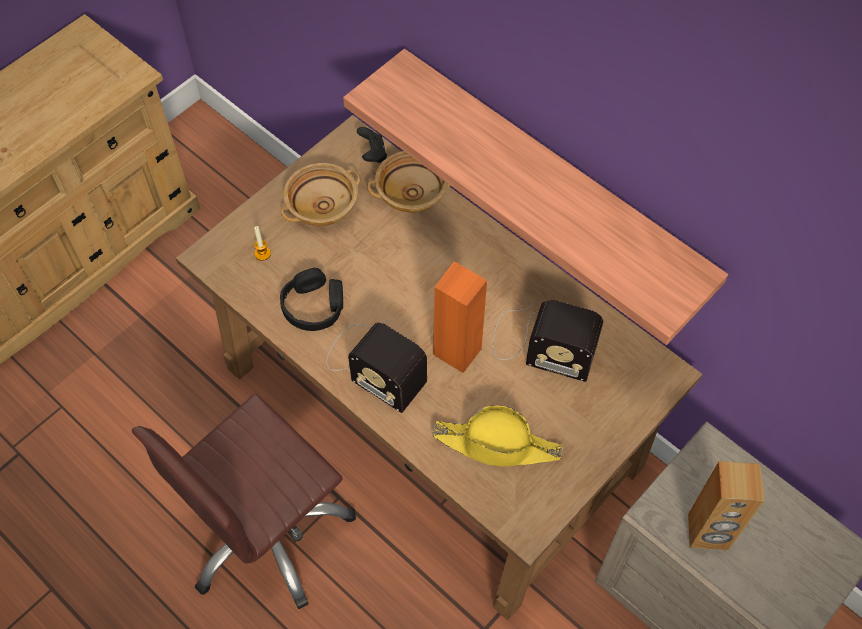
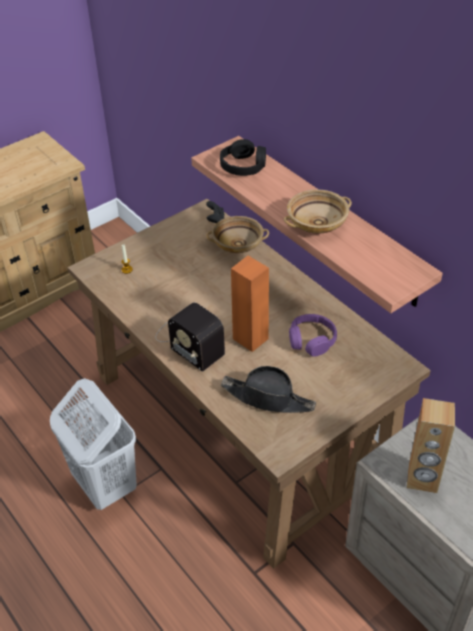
camera: 10 degrees right, 15 degrees down
brown office chair [132,394,356,609] -> white laundry basket [50,378,137,510]
black headphones [280,268,343,331] -> black headphones moved to [220,139,266,176]
beige bowl [281,163,360,226] -> beige bowl moved to [284,189,352,234]
yellow hat [433,405,563,466] -> black hat [221,366,316,413]
radio [493,299,603,382] -> purple headphones [289,314,337,357]

